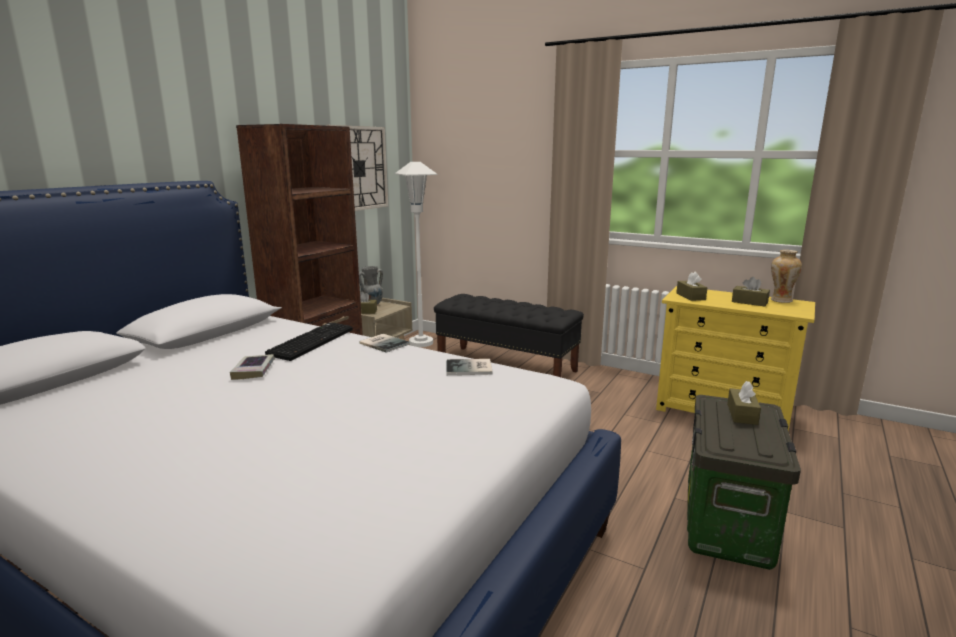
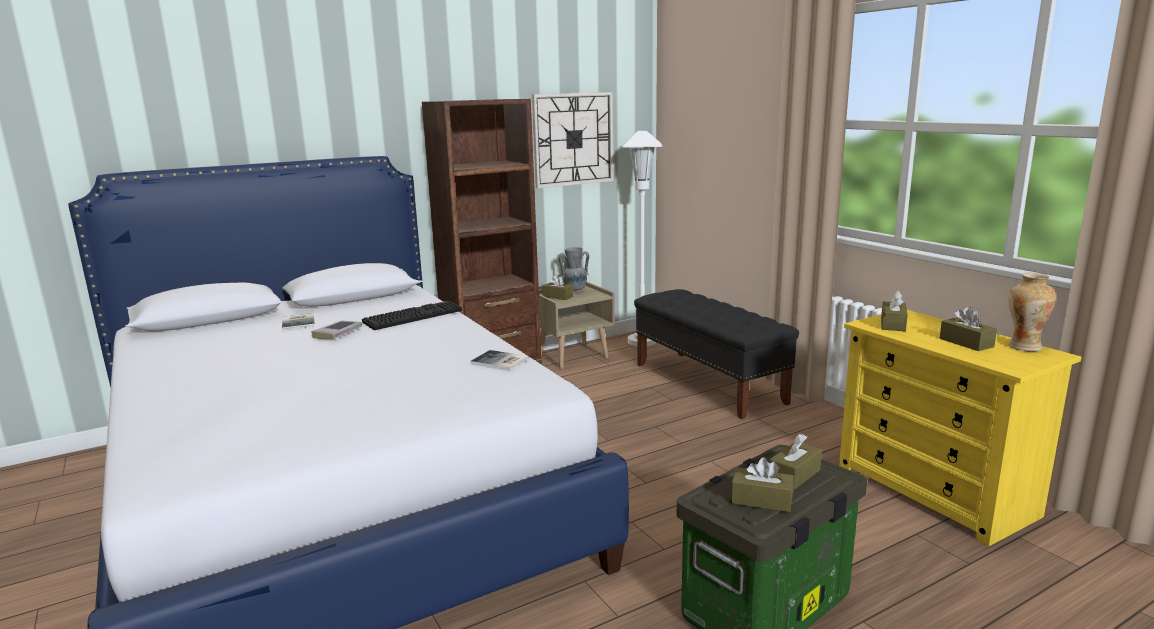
camera: 30 degrees right, 0 degrees up
book [359,334,410,353] -> book moved to [282,313,315,330]
none -> brown tissue box [731,457,793,512]

